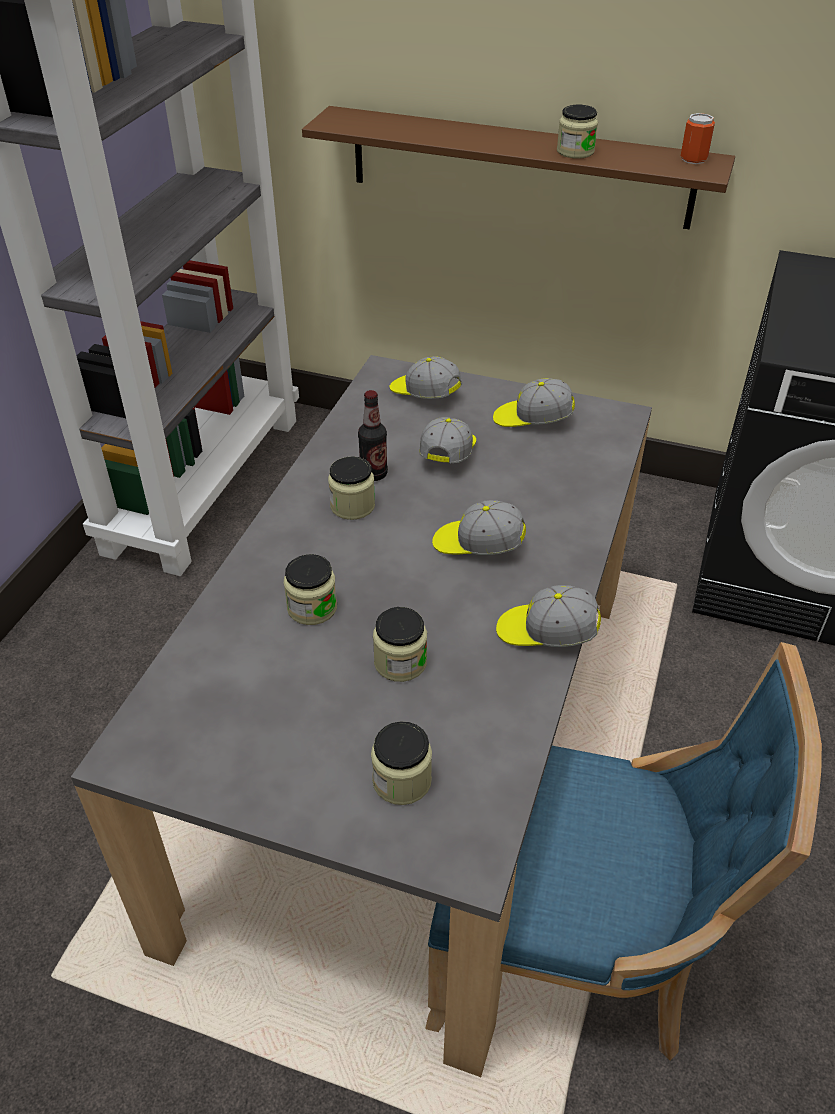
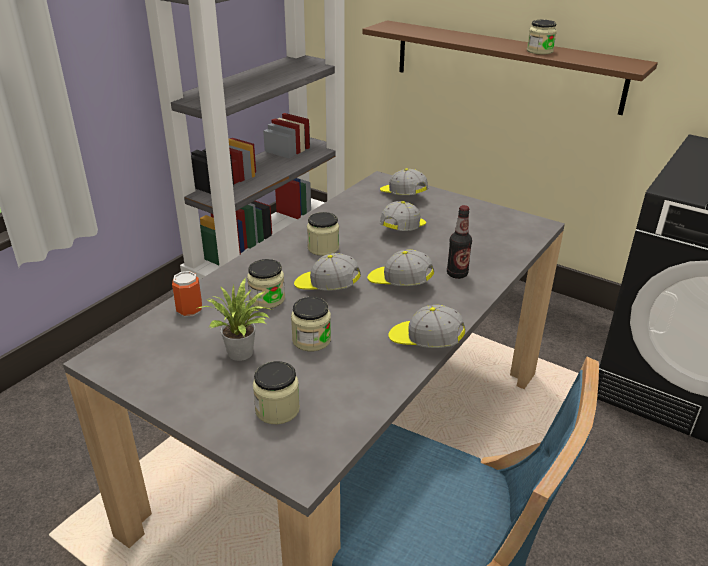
camera: 15 degrees right, 10 degrees down
bottle [358,390,388,481] -> bottle moved to [447,205,472,279]
cap [493,378,575,427] -> cap moved to [294,253,361,291]
can [681,113,715,164] -> can moved to [172,271,202,317]
none -> potted plant [196,279,272,361]

